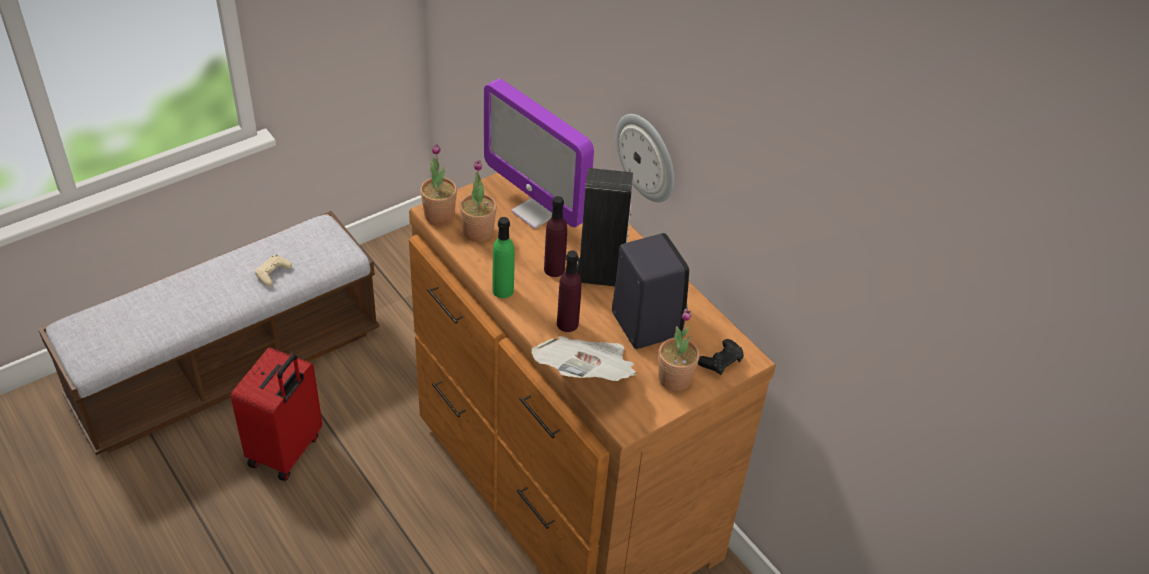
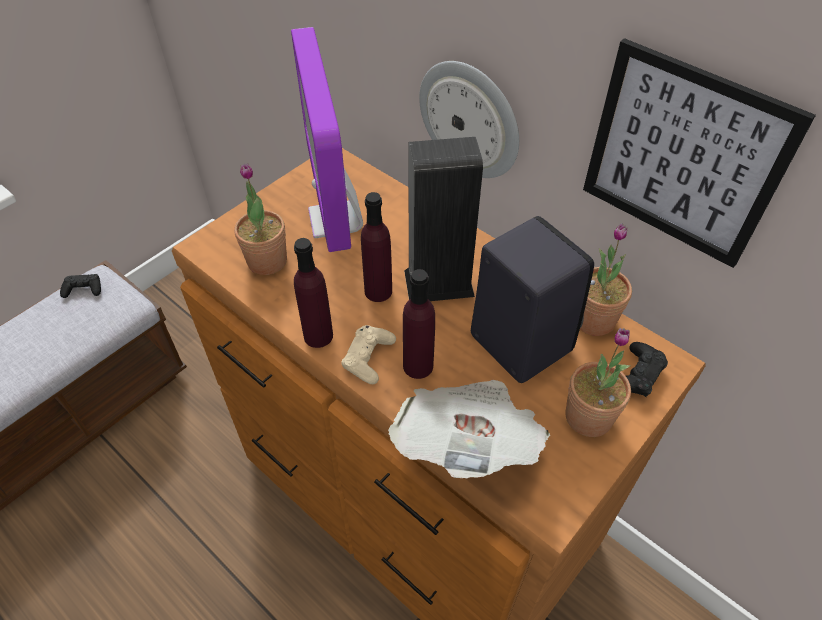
camera: 10 degrees left, 5 degrees up
red suitcase [231,347,322,481] -> none
beige game controller [255,255,292,286] -> beige game controller moved to [341,325,396,384]
potted plant [420,143,457,225] -> potted plant moved to [580,223,632,336]
monitor [484,79,594,229] -> monitor turned 45 degrees clockwise [291,27,363,252]
green bottle [492,217,515,298] -> purple bottle [294,238,333,348]
none -> black game controller [60,274,101,298]
none -> picture [583,38,816,268]

